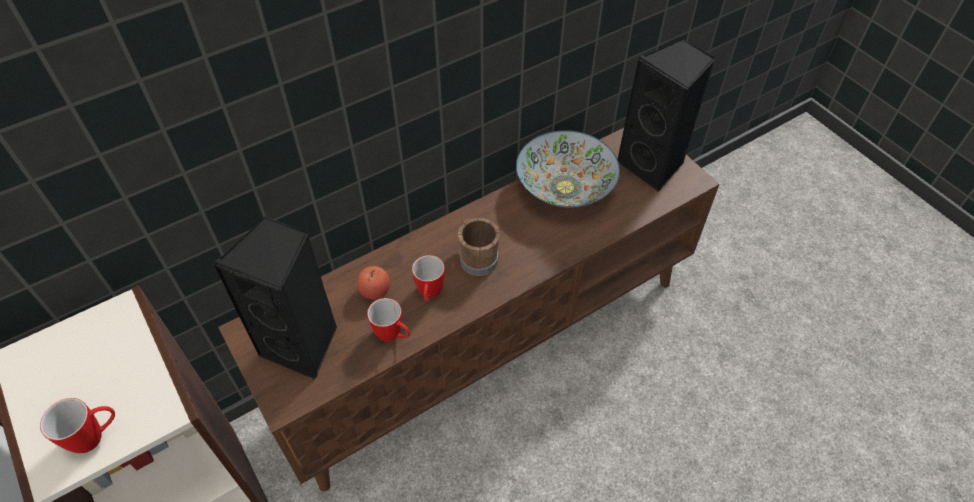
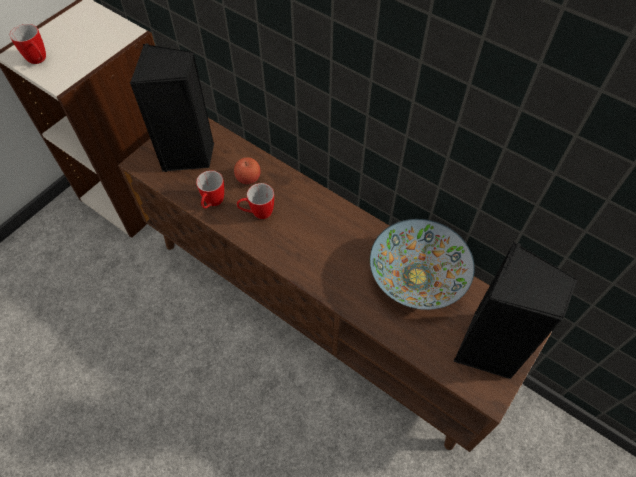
camera: 70 degrees right, 5 degrees up
brown mug [458,218,500,276] -> none

